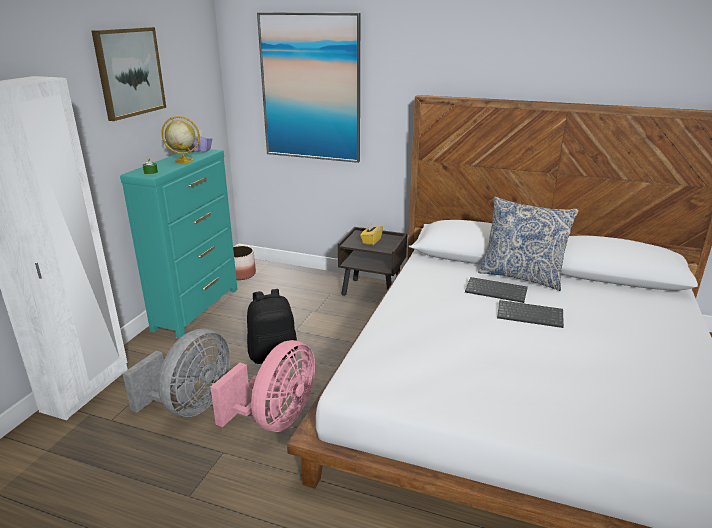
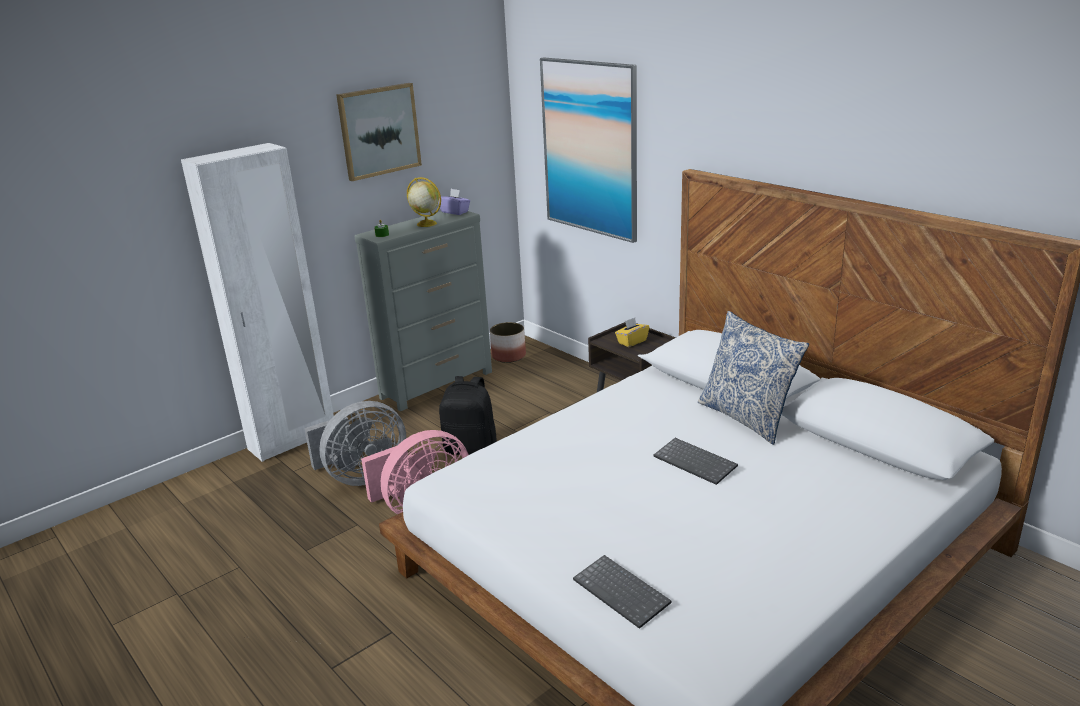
camera: 30 degrees right, 0 degrees up
turquoise dresser [120,149,238,338] -> grey dresser [354,211,492,411]
keyboard [465,277,528,303] -> keyboard moved to [573,555,672,629]

